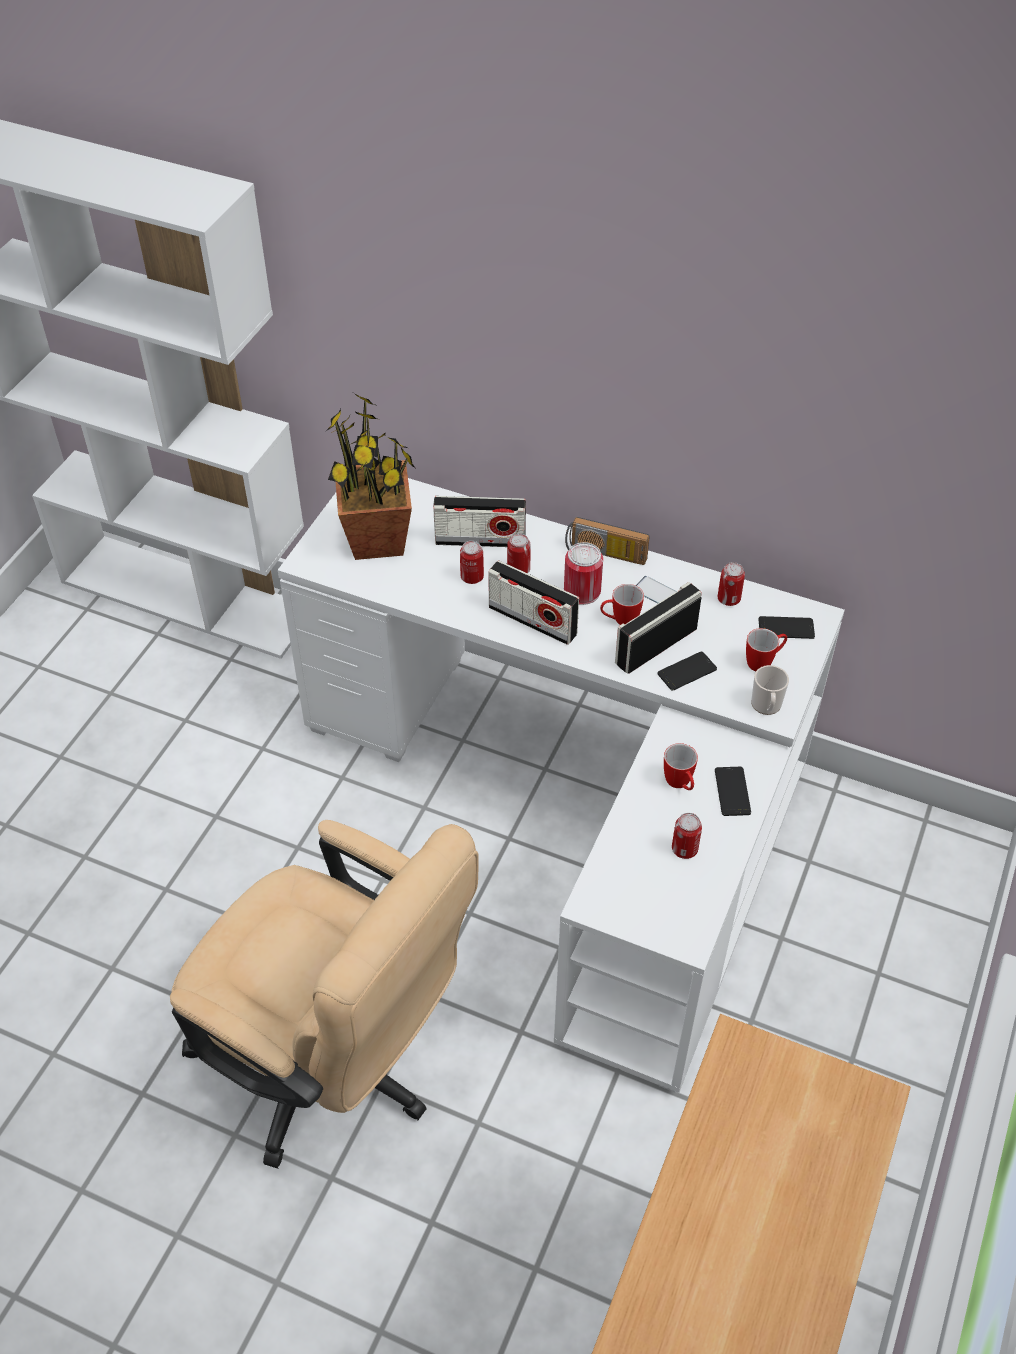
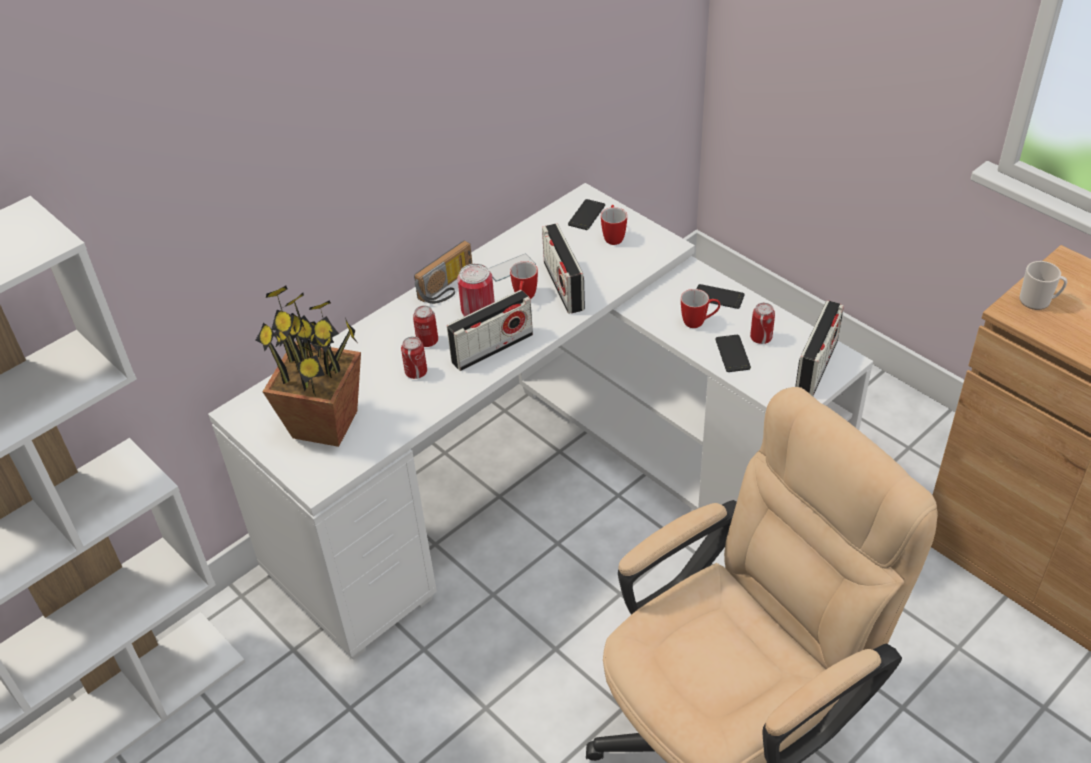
camera: 65 degrees left, 5 degrees down
radio [433,496,526,547] -> radio moved to [795,301,844,396]
phone [657,652,717,691] -> phone moved to [715,335,751,372]
can [717,562,745,606] -> none
mug [751,665,789,715] -> mug moved to [1020,261,1067,310]

